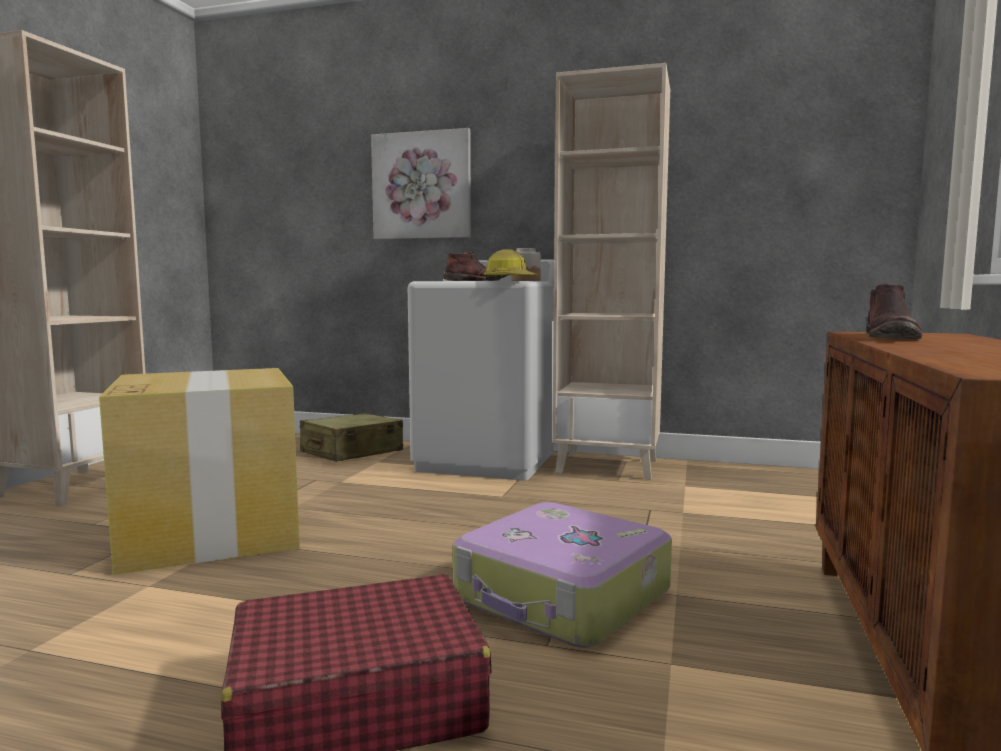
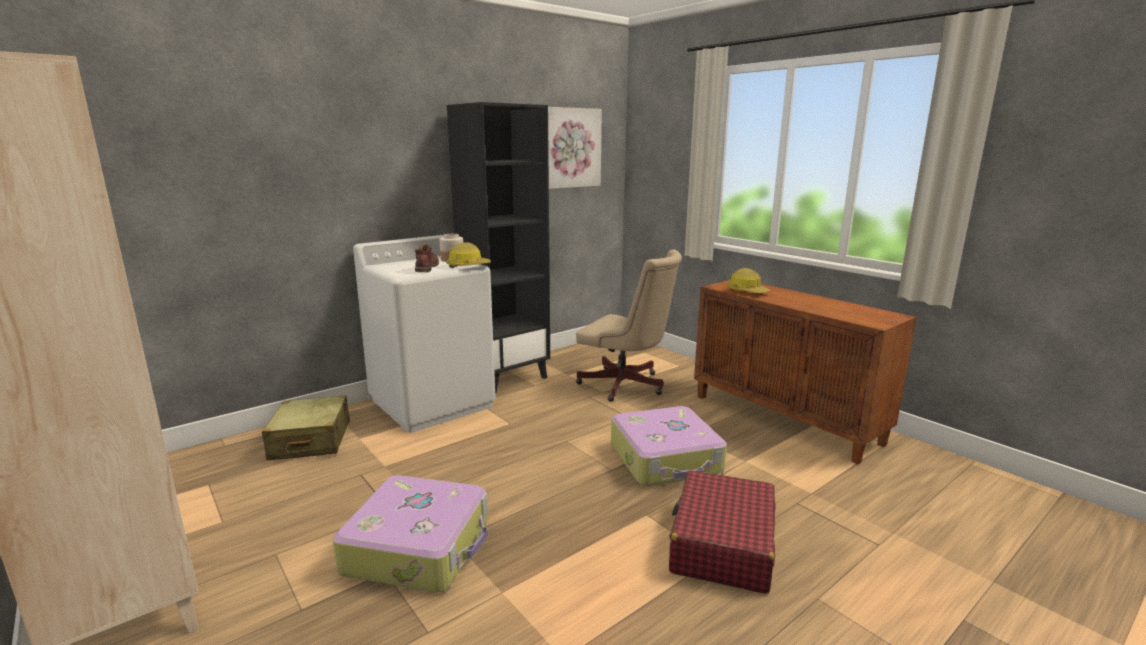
camera: 55 degrees left, 10 degrees up
cardboard box [99,368,300,575] -> suitcase [333,475,488,592]
picture [371,128,471,239] -> picture moved to [548,107,602,189]
beige bookcase [552,63,670,480] -> black bookcase [447,102,550,393]
brown boot [866,284,922,339] -> hard hat [728,268,770,293]
none -> beige office chair [576,250,682,402]

